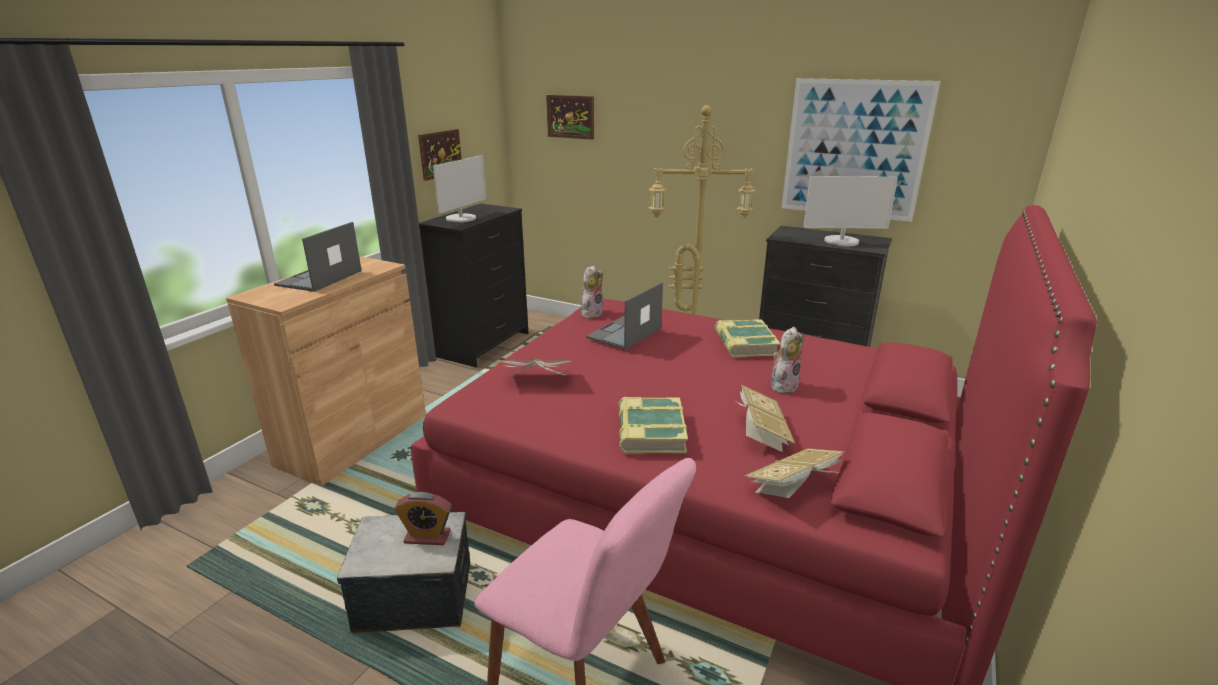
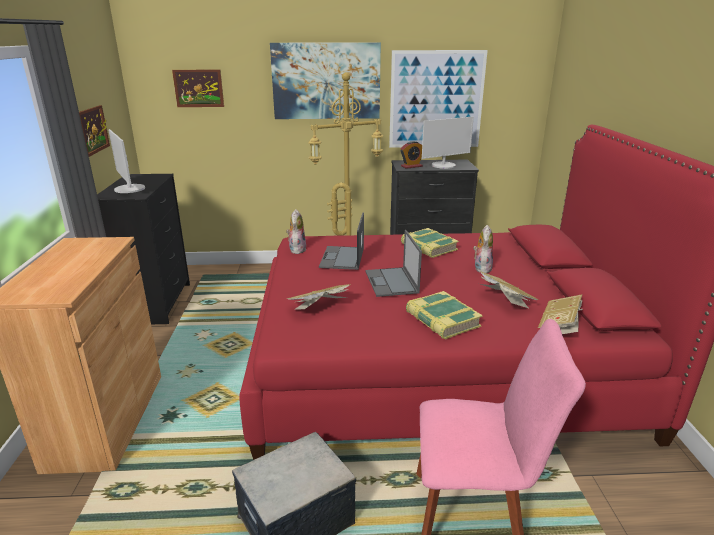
camera: 30 degrees left, 0 degrees up
laptop [274,222,362,292] -> laptop moved to [365,230,422,297]
alarm clock [394,492,452,545] -> alarm clock moved to [400,141,423,169]
monitor [433,155,486,222] -> monitor turned 150 degrees clockwise [108,129,145,193]
none -> picture [270,43,381,119]

